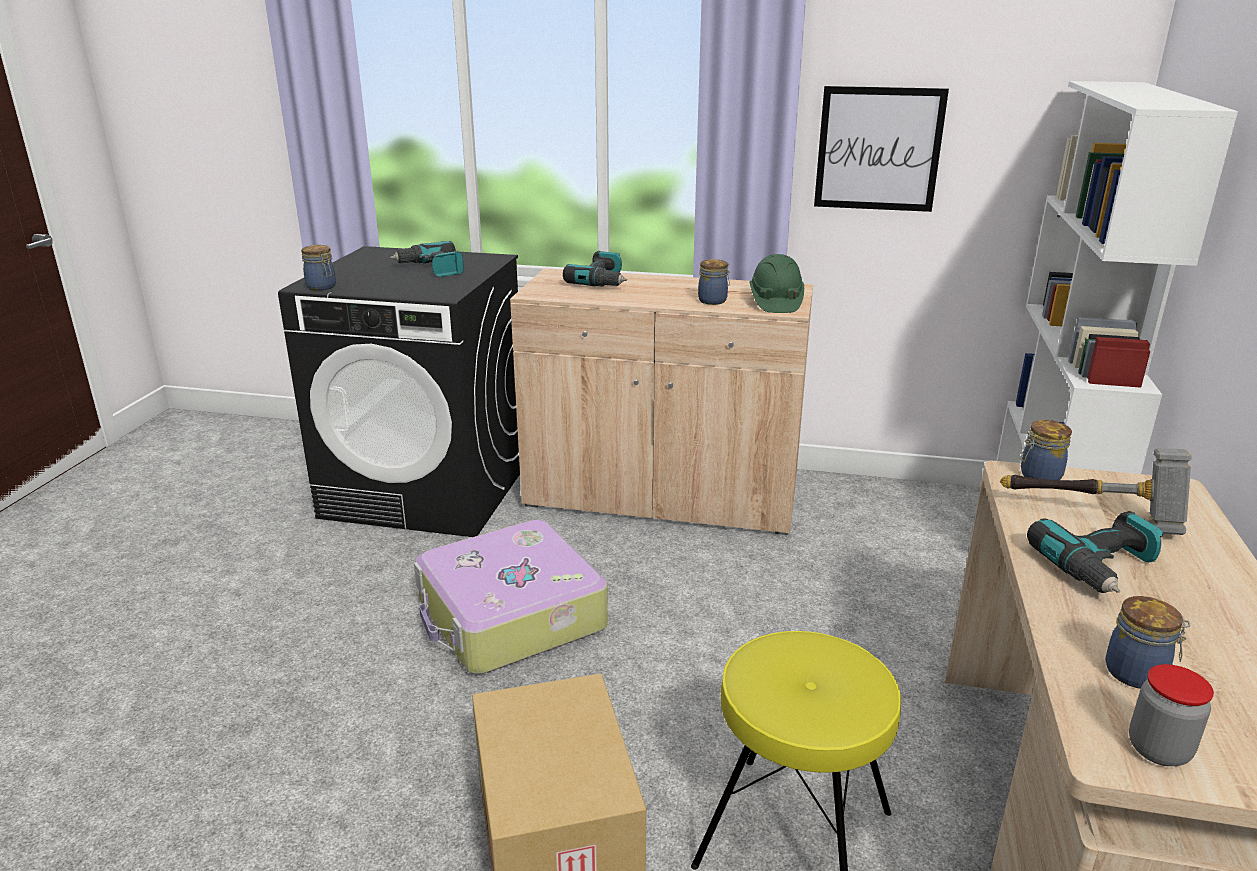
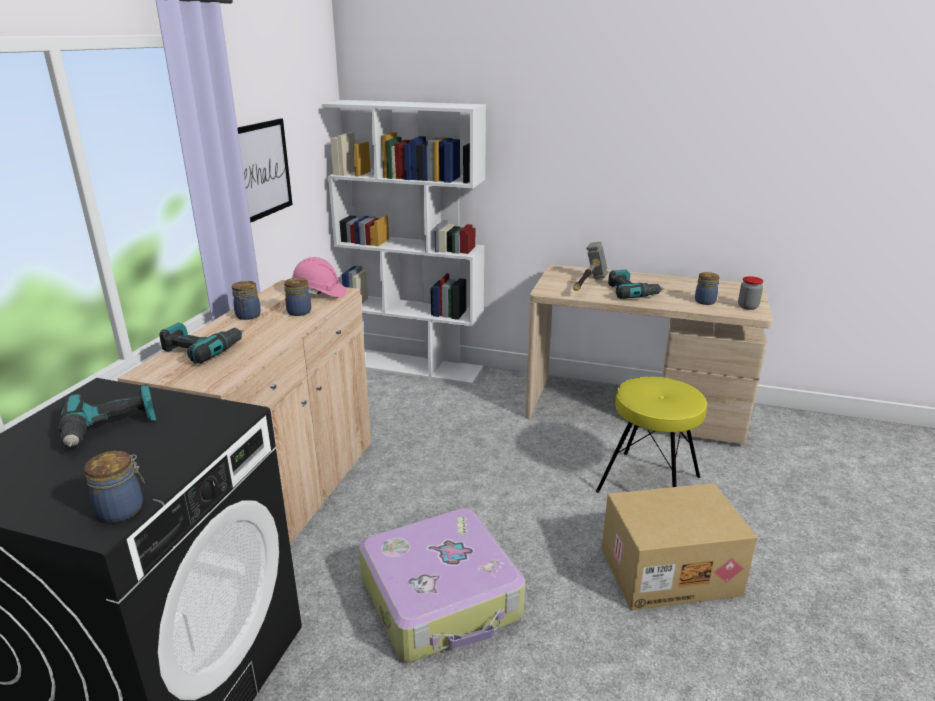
camera: 85 degrees left, 0 degrees up
green hard hat [750,254,804,313] -> pink hard hat [292,257,347,298]
jar [1021,420,1072,480] -> jar moved to [232,281,261,320]

